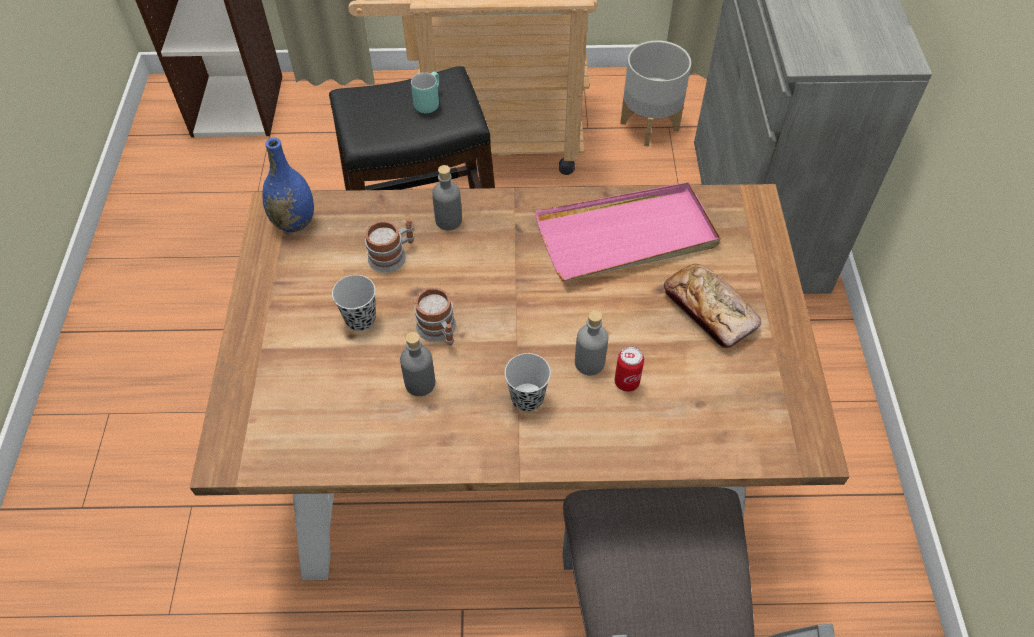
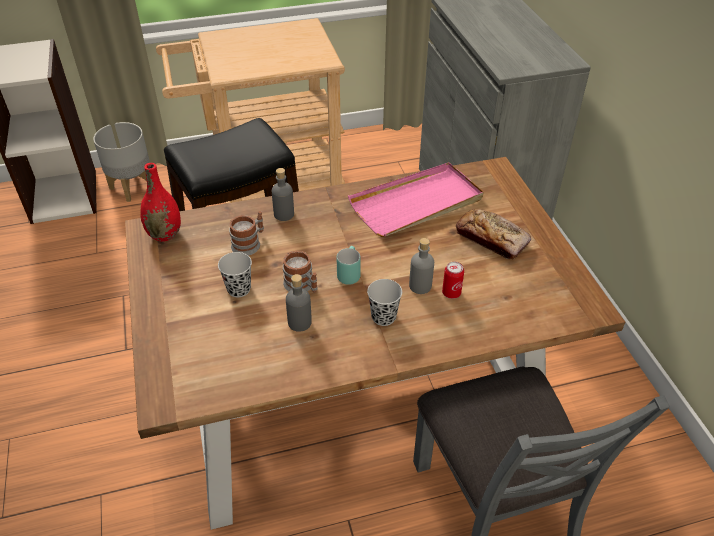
camera: 15 degrees left, 10 degrees down
blue vase [263,138,314,232] -> red vase [140,163,181,242]
turquoise mug [411,72,439,113] -> turquoise mug moved to [337,246,361,285]
grey planter [620,40,691,147] -> grey planter moved to [93,122,150,202]

